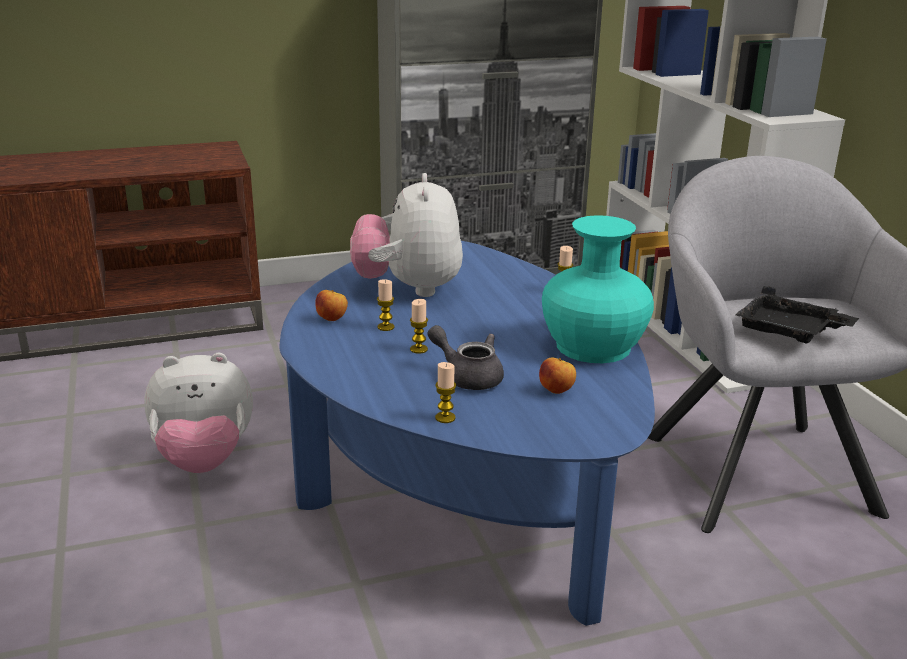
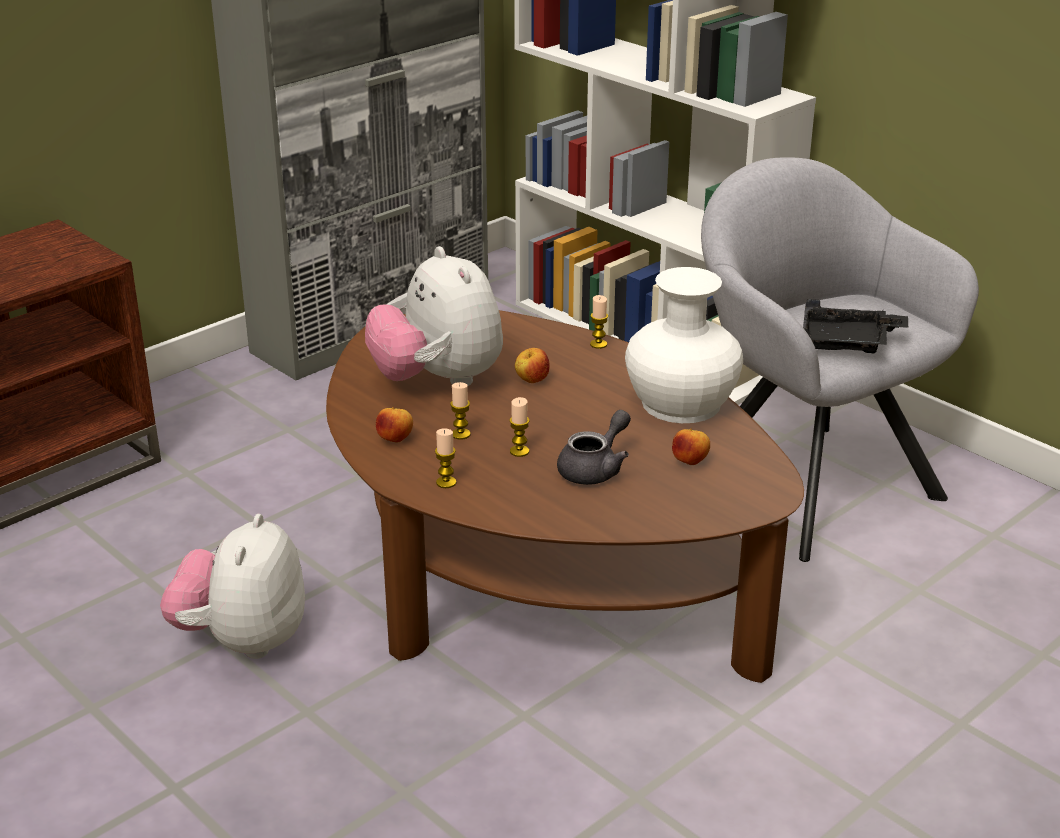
camera: 25 degrees left, 5 degrees up
plush toy [144,353,253,473] -> plush toy turned 135 degrees clockwise [160,514,305,659]
blue coffee table [279,241,655,626] -> brown coffee table [326,310,804,683]
grey teapot [427,325,504,390] -> grey teapot turned 120 degrees clockwise [557,410,631,485]
candle [435,362,456,423] -> candle moved to [435,429,456,488]
turquoise vase [542,215,654,363] -> white vase [625,267,743,423]
none -> apple [515,348,550,383]

